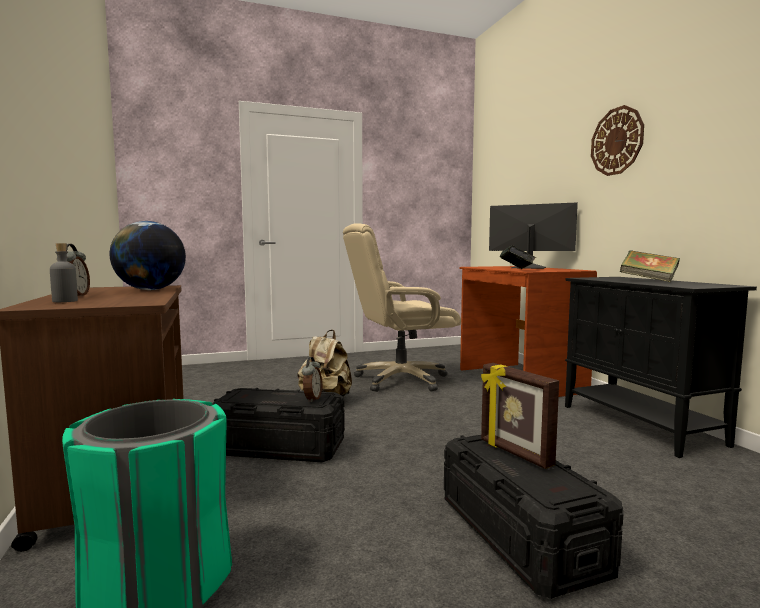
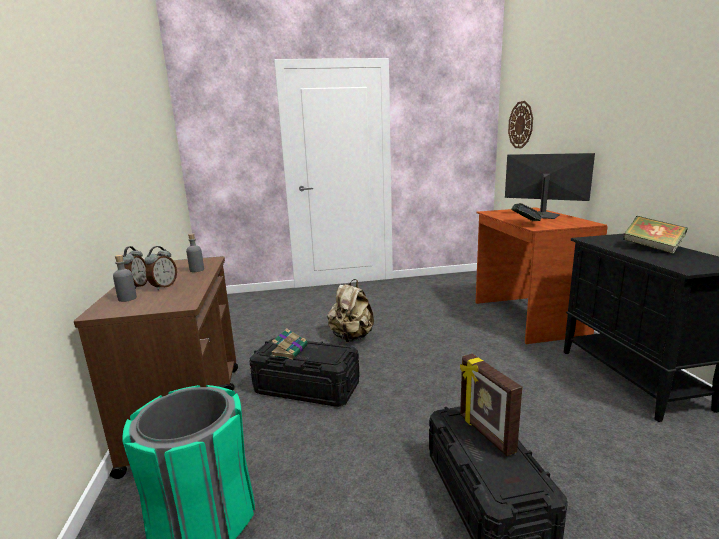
camera: 10 degrees right, 10 degrees up
globe [110,221,186,290] -> grey bottle [186,233,204,272]
alarm clock [302,357,322,402] -> alarm clock moved to [145,246,177,290]
beige office chair [343,223,461,392] -> none
wall clock [591,105,644,176] -> wall clock moved to [508,101,533,148]
none -> book [271,328,308,360]

